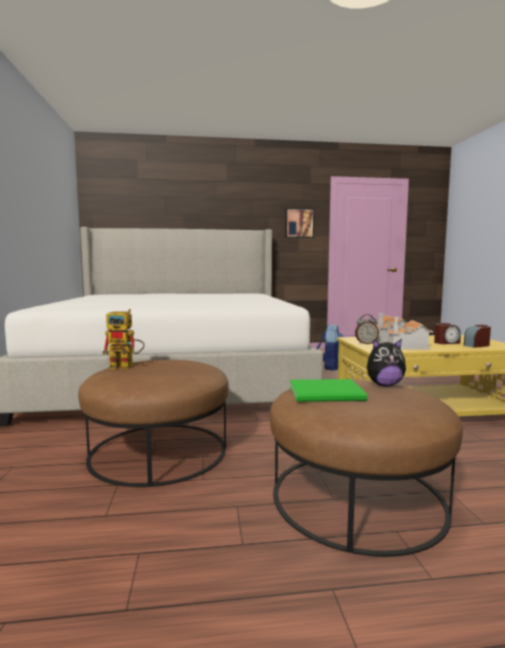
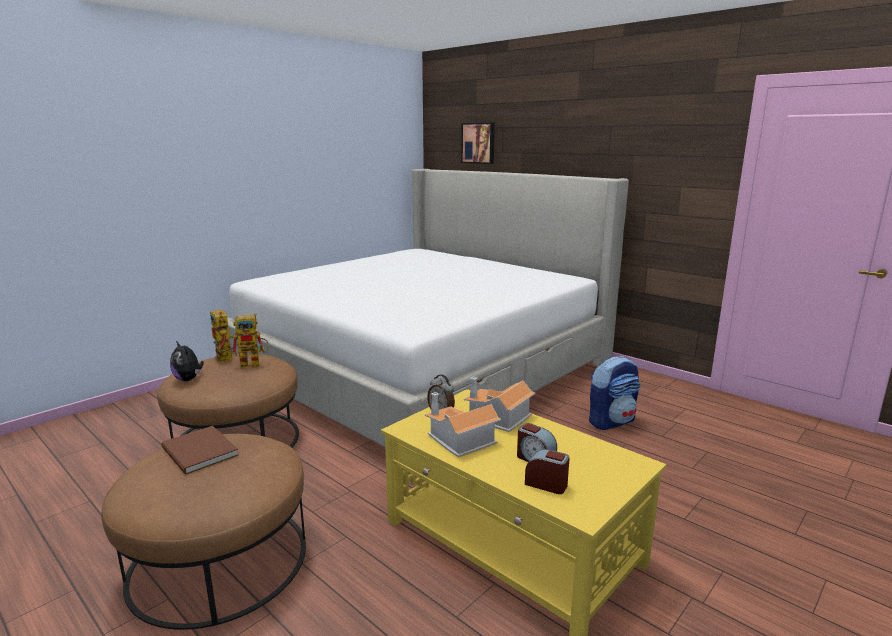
camera: 50 degrees right, 10 degrees up
picture [285,208,315,238] -> picture moved to [461,123,495,164]
green book [290,379,367,402] -> brown book [161,426,239,474]
plush toy [367,339,406,386] -> plush toy moved to [170,341,204,381]
none -> toy robot [232,313,269,369]

